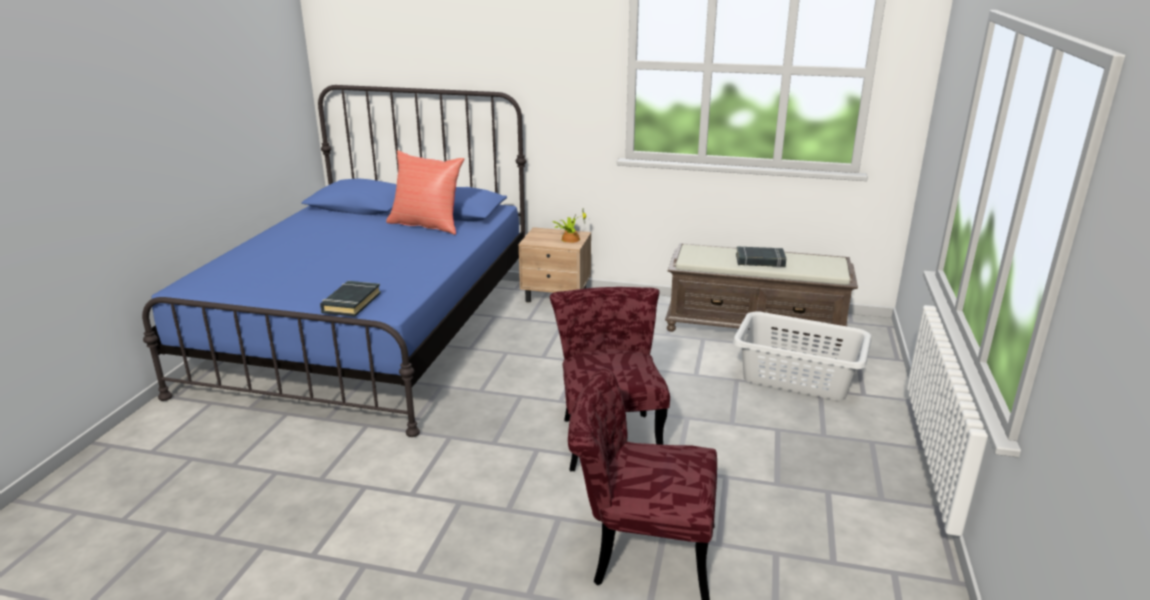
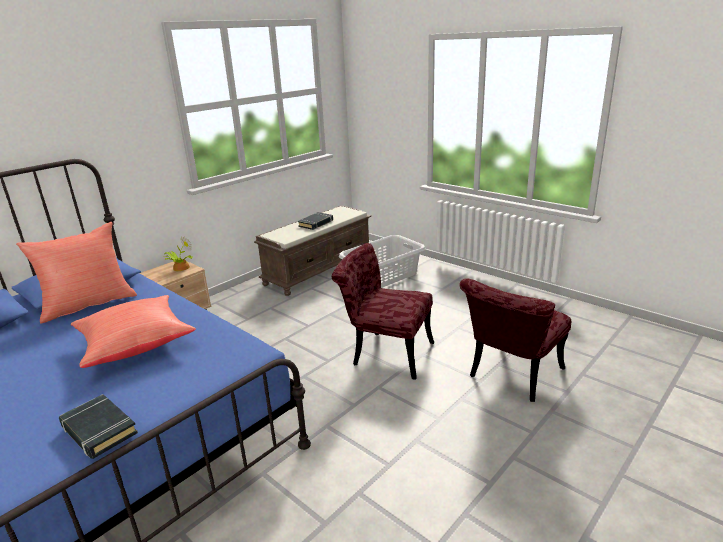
camera: 60 degrees left, 0 degrees up
black book [320,281,381,317] -> black book moved to [59,394,138,459]
none -> red pillow [71,295,196,368]

